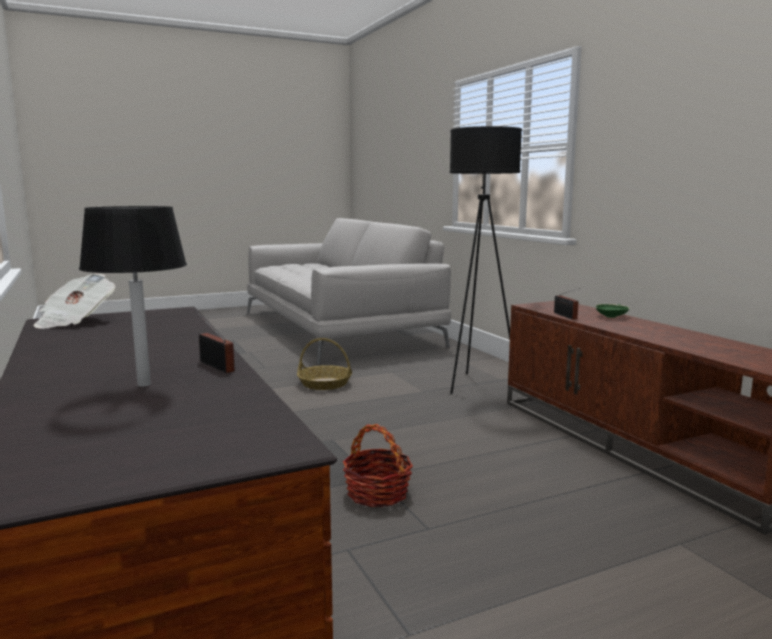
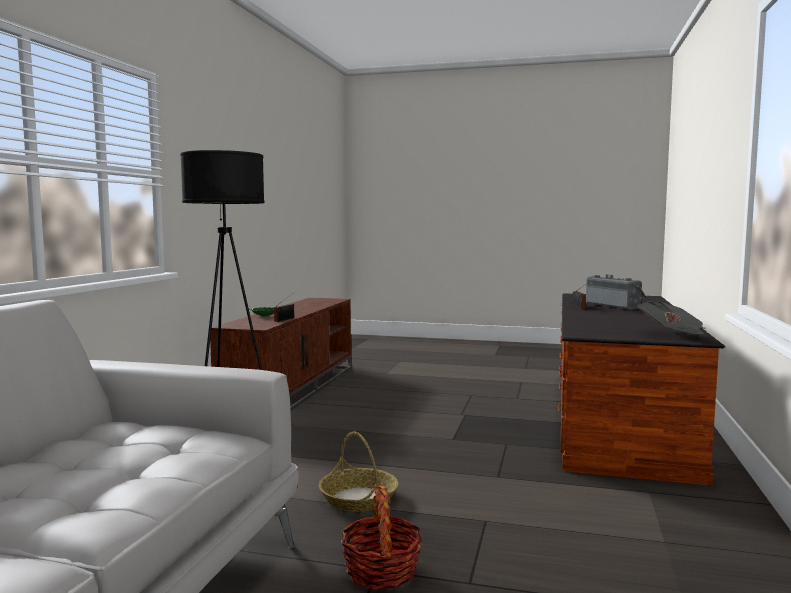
camera: 140 degrees left, 5 degrees down
black table lamp [79,206,187,387] -> radio [586,274,646,310]
basket [343,424,413,507] -> basket moved to [341,486,422,590]

